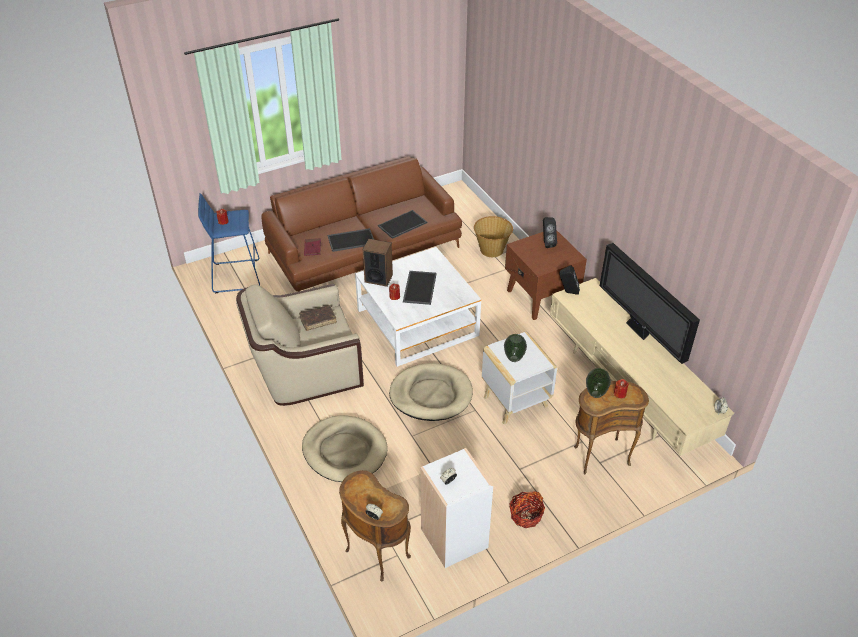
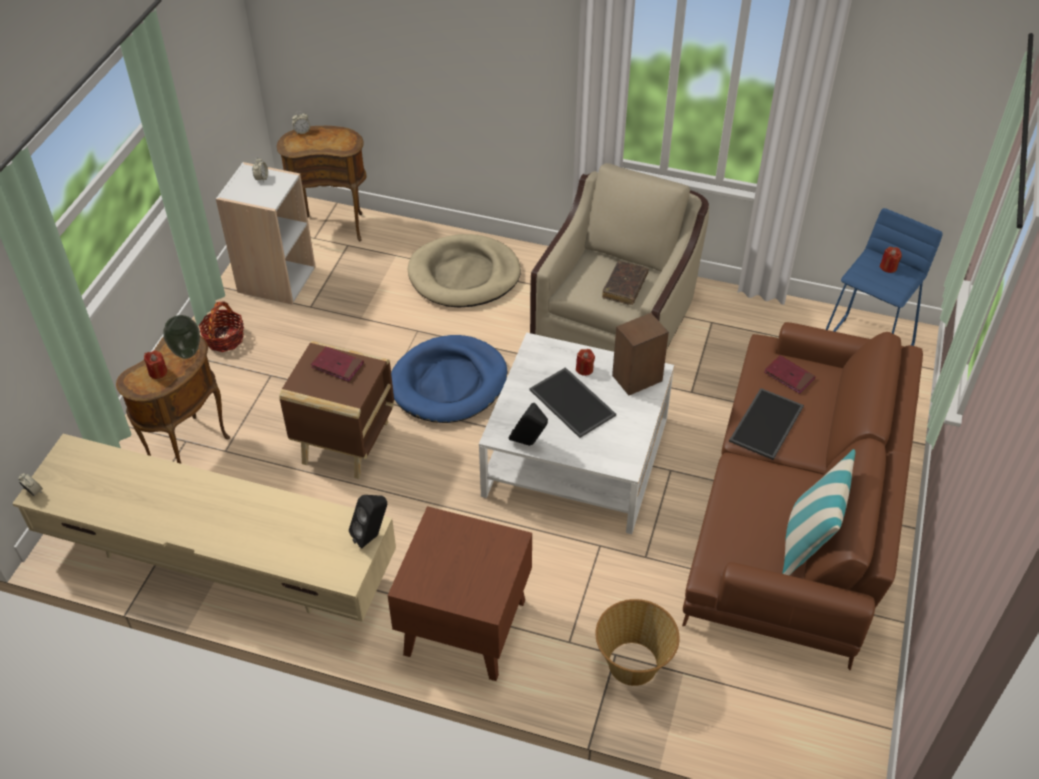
camera: 135 degrees right, 5 degrees up
tray [378,210,427,239] -> none
beige dog bed [389,363,473,421] -> blue dog bed [391,335,507,423]
white side table [482,331,557,424] -> brown side table [279,341,394,479]
vase [504,334,527,362] -> red book [311,347,364,382]
black speaker [543,217,557,248] -> black speaker moved to [508,403,548,446]
television [600,243,700,364] -> none
none -> pillow [782,449,855,575]

